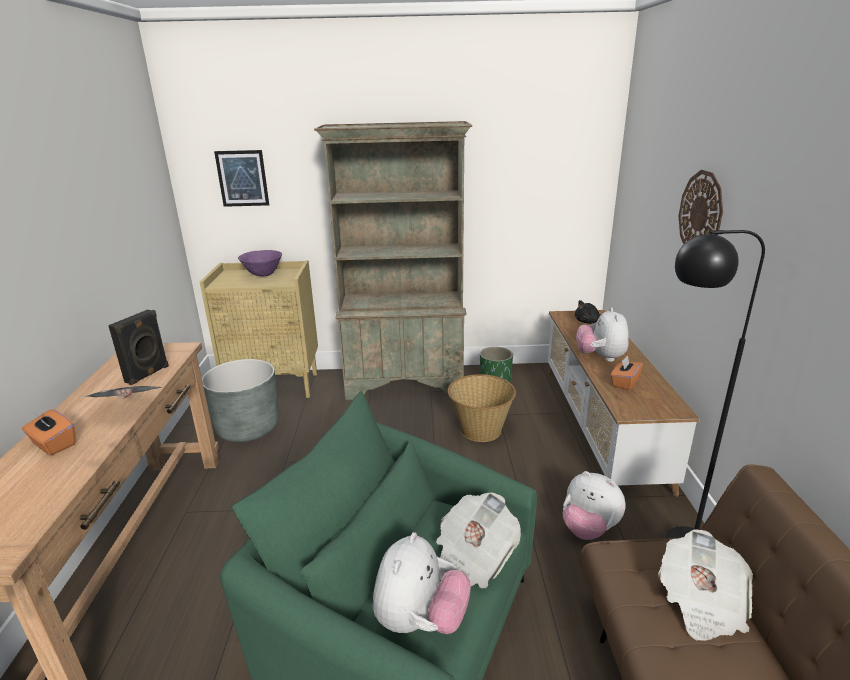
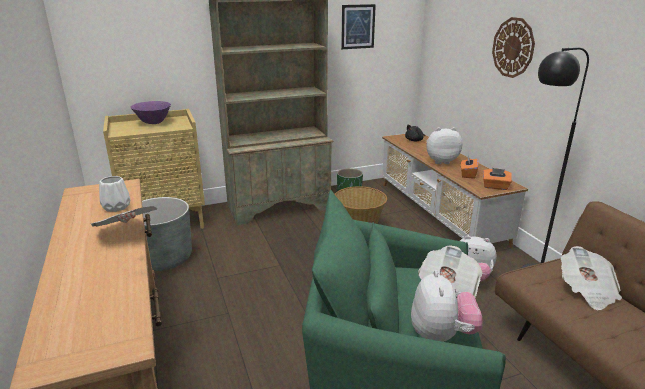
camera: 20 degrees left, 0 degrees up
orange tissue box [22,409,76,456] -> orange tissue box moved to [483,168,512,190]
black speaker [108,309,169,385] -> white vase [99,176,130,212]
picture [214,150,269,207] -> picture moved to [341,4,376,49]
plush toy [576,307,629,362] -> plush toy turned 105 degrees clockwise [426,127,463,164]

